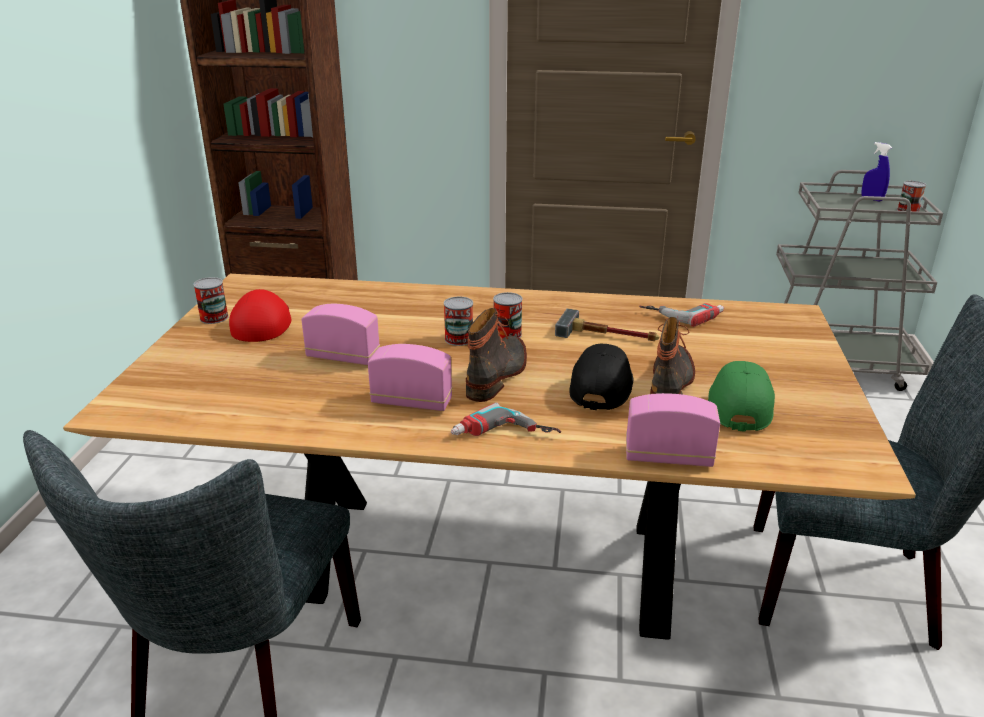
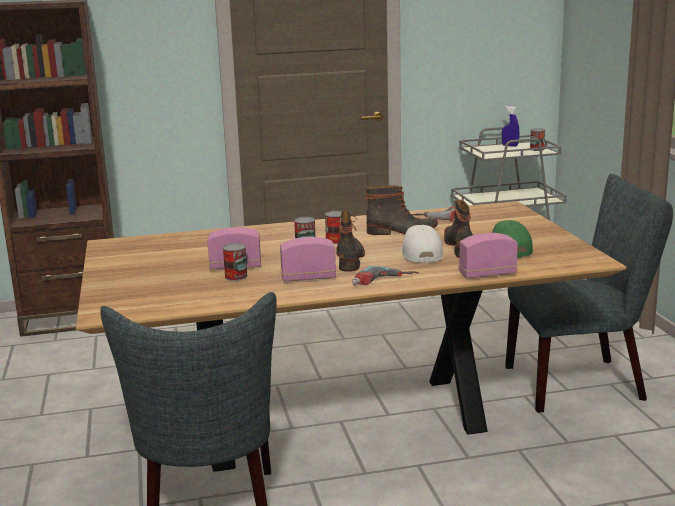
camera: 20 degrees left, 10 degrees down
can [193,277,229,324] -> can moved to [223,243,248,281]
red cap [229,289,291,342] -> none
hammer [555,308,659,341] -> boot [366,186,438,235]
black cap [569,344,633,410] -> white cap [401,225,443,263]

